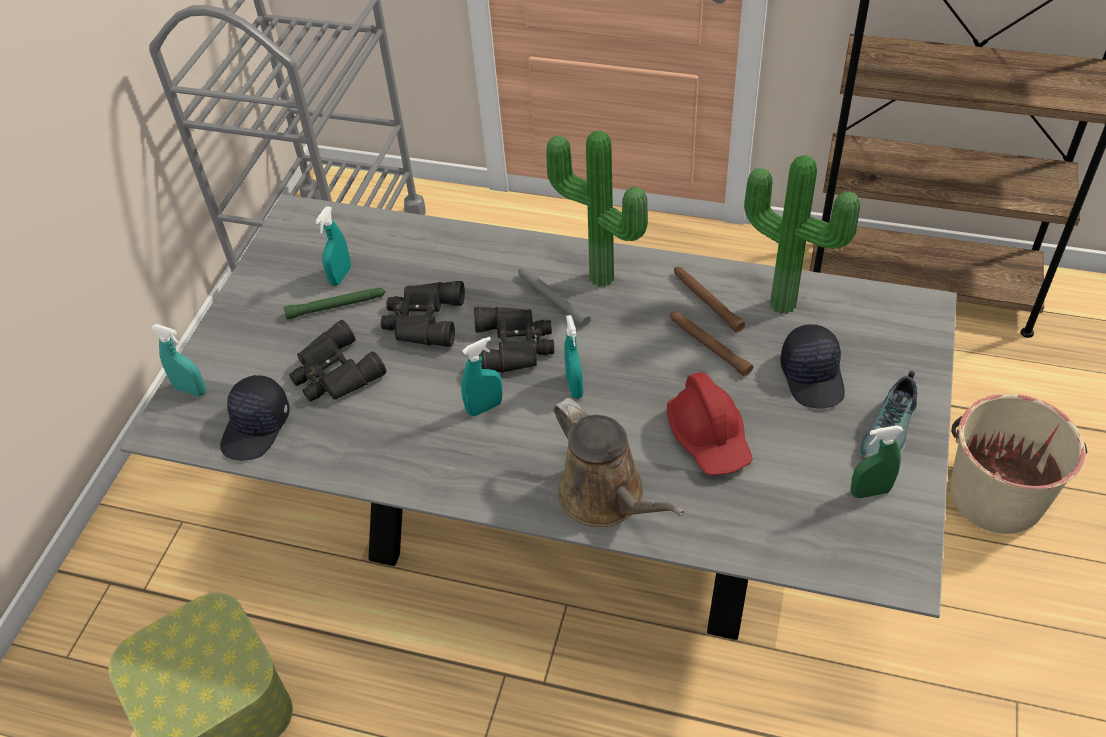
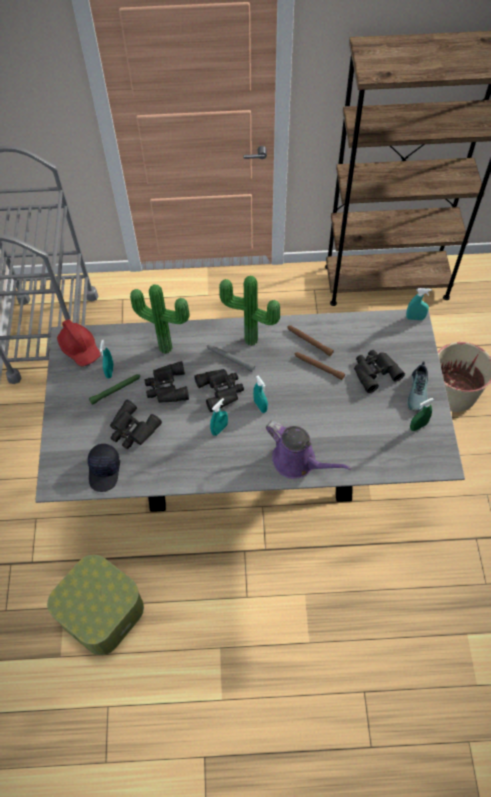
camera: 20 degrees left, 10 degrees up
turquoise spray bottle [151,324,206,397] -> turquoise spray bottle moved to [406,288,432,320]
brown watering can [554,398,685,527] -> purple watering can [266,421,352,479]
red hard hat [667,372,753,475] -> red hard hat moved to [57,319,101,366]
potted plant [744,155,860,314] -> potted plant moved to [130,284,190,354]
black cap [780,324,845,409] -> black binoculars [354,350,405,393]

